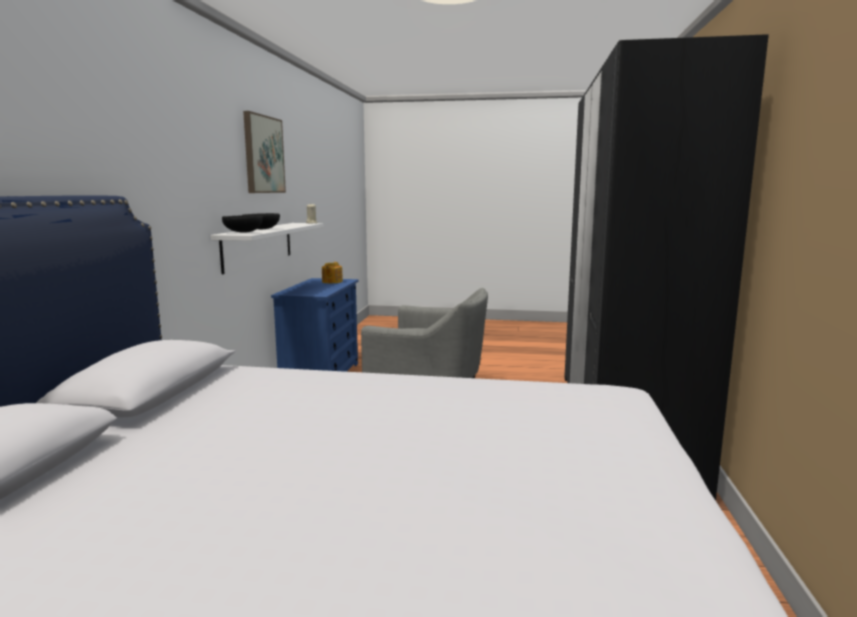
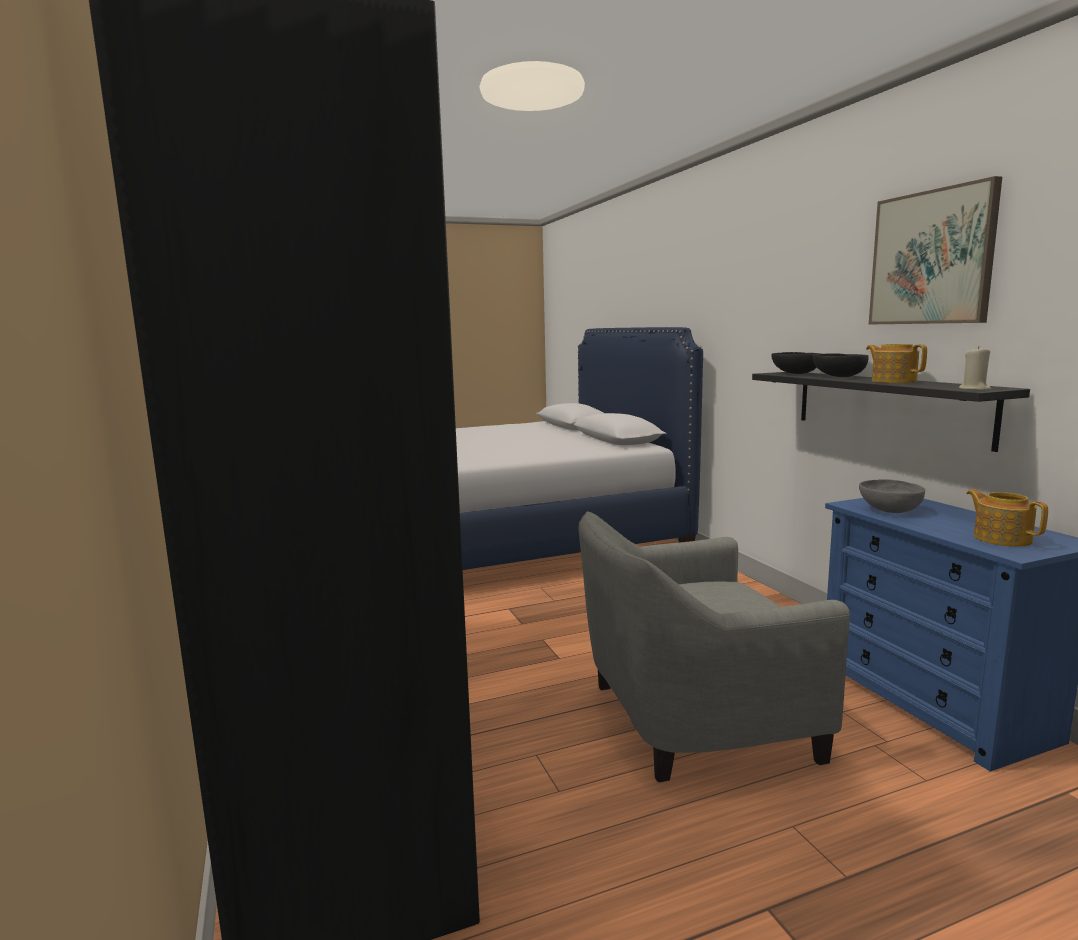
camera: 150 degrees right, 0 degrees up
white shelf [211,223,324,274] -> black shelf [752,372,1030,452]
none -> grey bowl [859,479,925,513]
none -> teapot [866,344,927,383]

